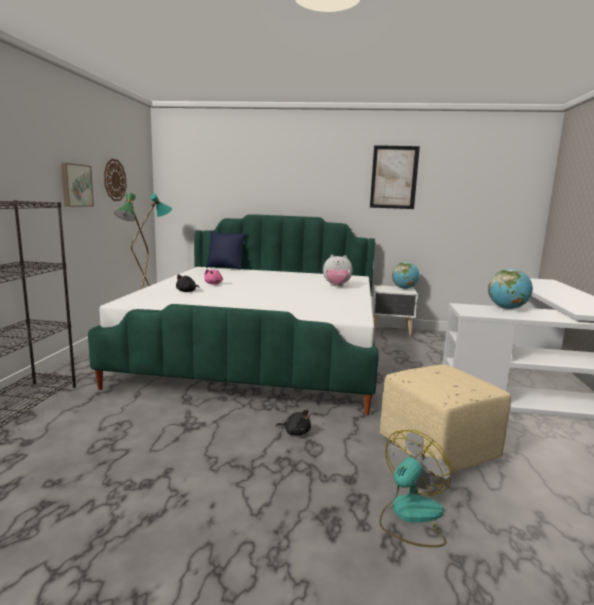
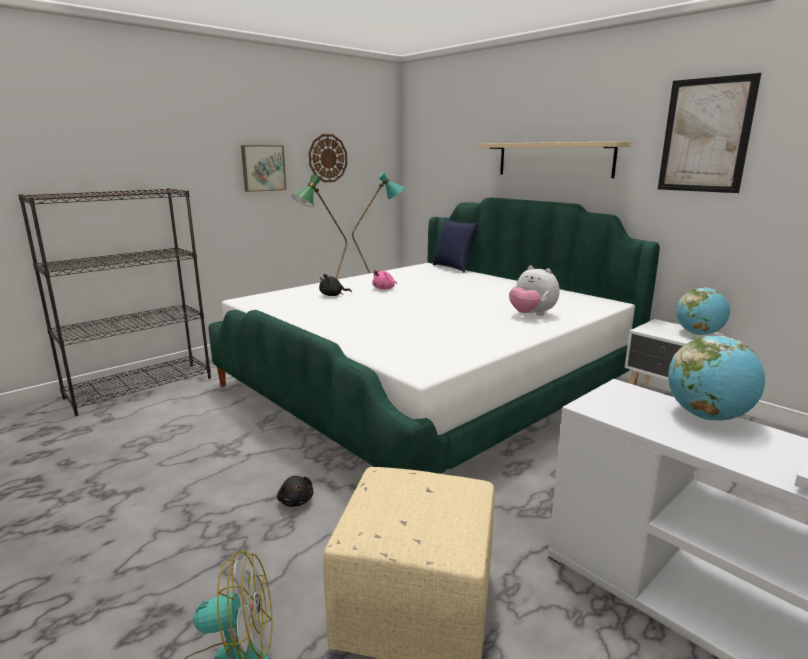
camera: 40 degrees right, 5 degrees up
none -> beige shelf [478,141,631,178]

